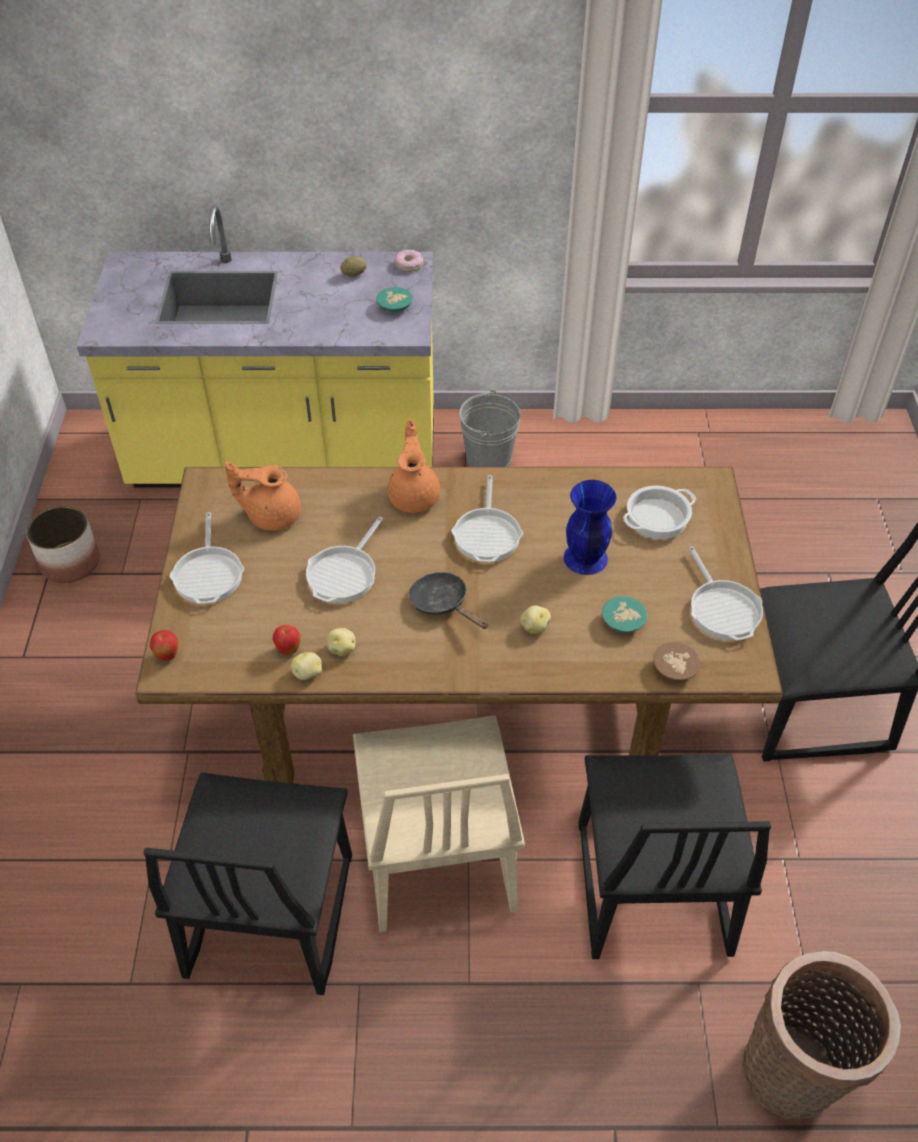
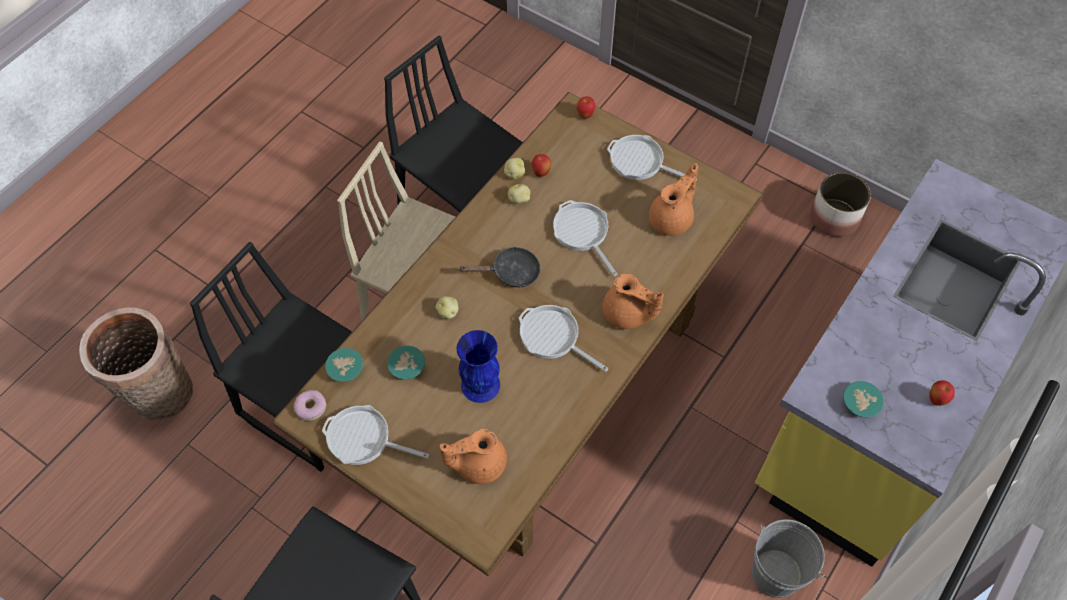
camera: 125 degrees right, 10 degrees up
potato [341,256,367,277] -> apple [929,380,955,406]
donut [394,250,424,272] -> donut moved to [294,390,326,421]
cooking pot [623,486,696,539] -> orange teapot [440,429,507,484]
brown bowl [653,642,701,681] -> turquoise bowl [325,348,363,382]

